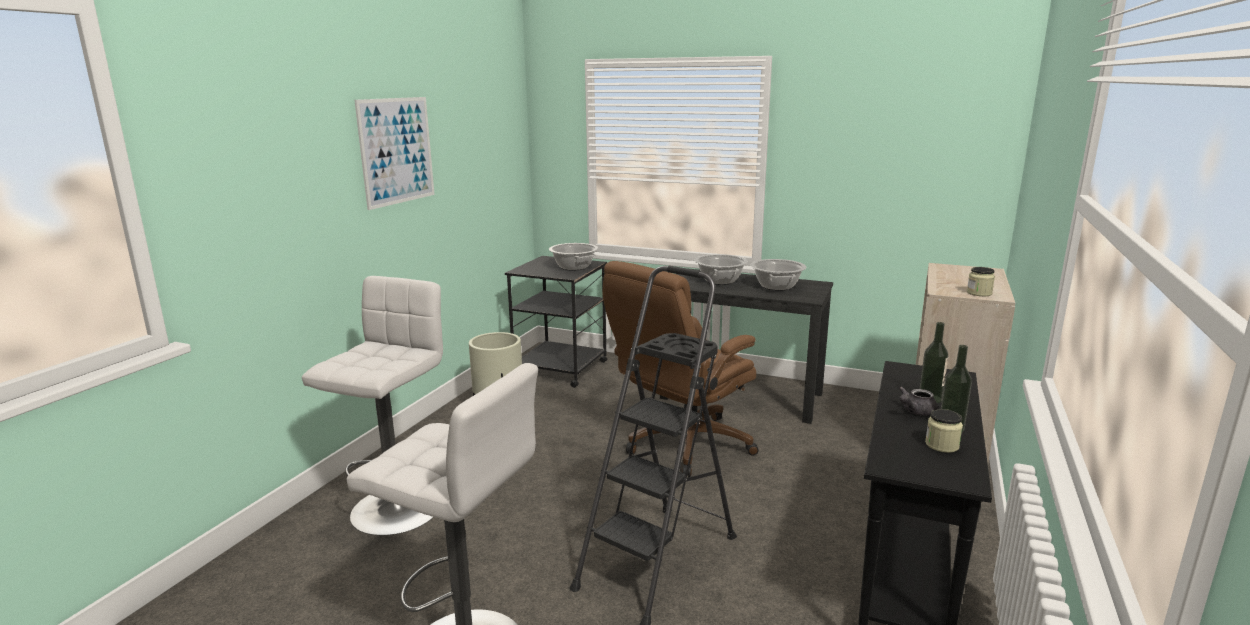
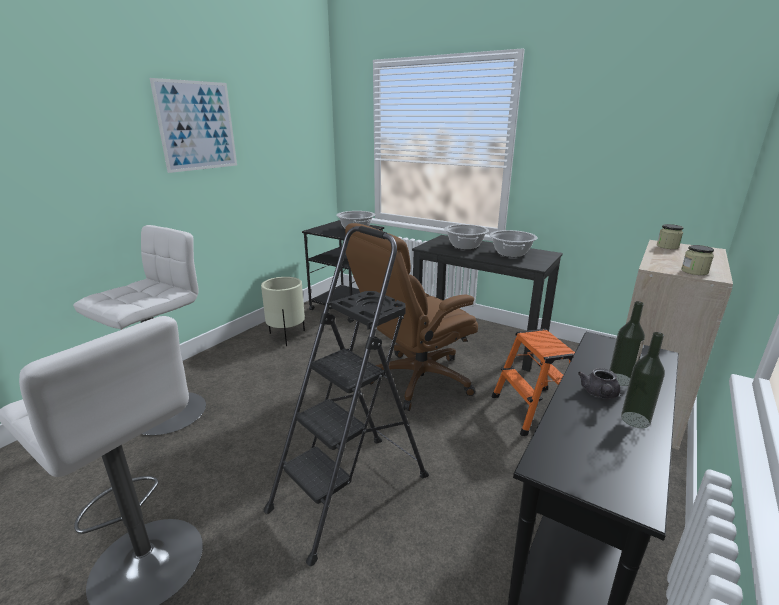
camera: 10 degrees right, 5 degrees up
grey teapot [899,387,938,416] -> grey teapot turned 45 degrees counterclockwise [578,368,620,399]
jar [925,409,963,453] -> jar moved to [657,224,683,249]
none -> orange step ladder [491,328,575,436]

